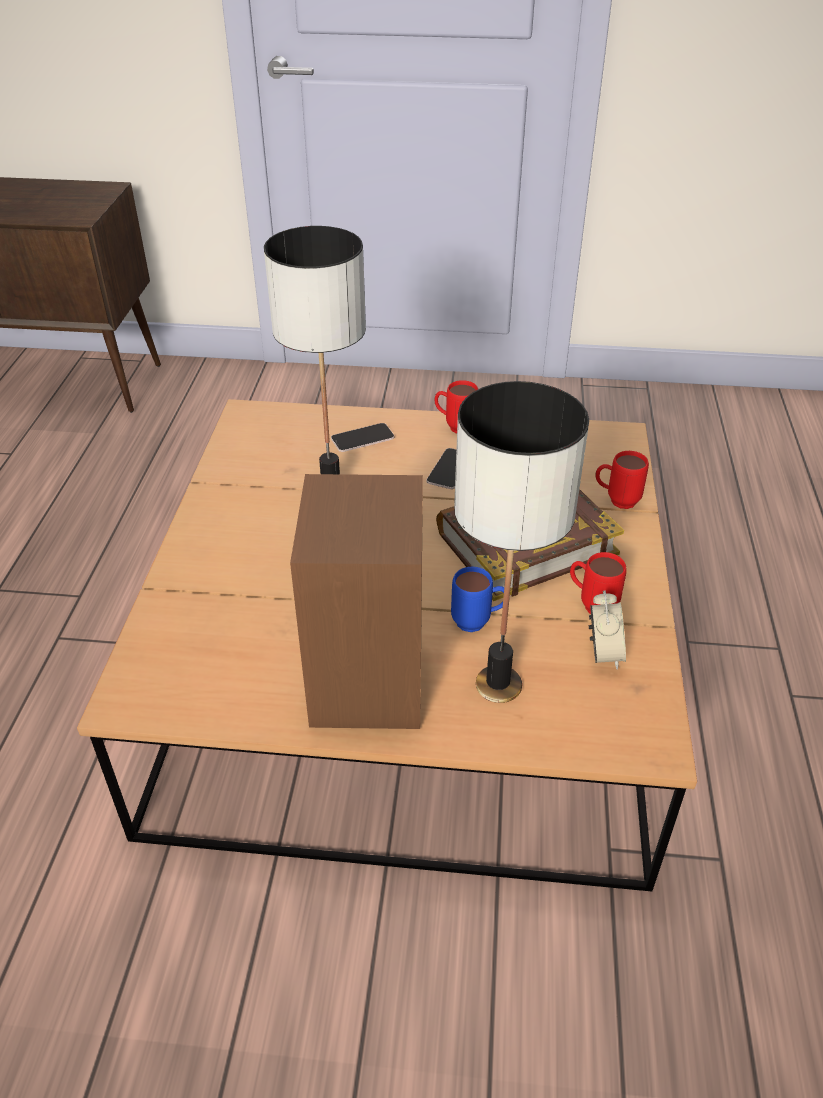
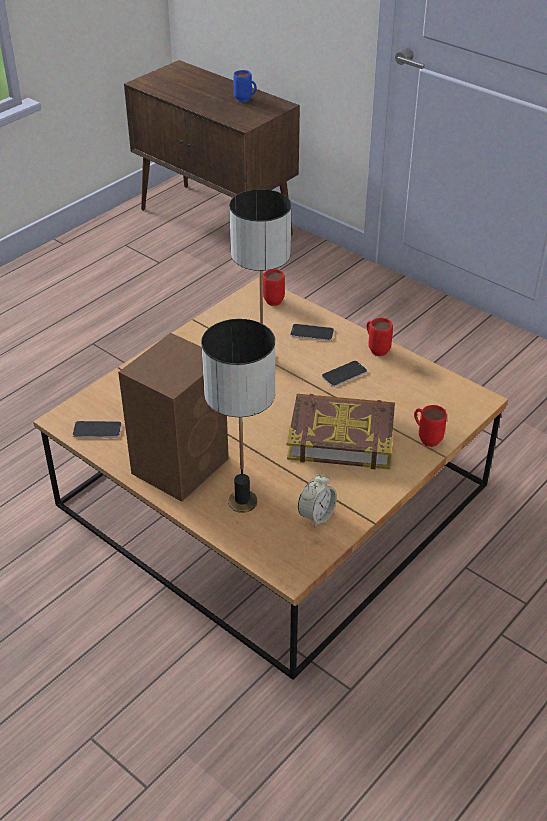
camera: 35 degrees right, 0 degrees up
blue mug [451,567,504,632] -> blue mug moved to [233,70,257,102]
red mug [570,552,627,614] -> red mug moved to [263,269,285,306]
none -> phone [72,421,122,438]

